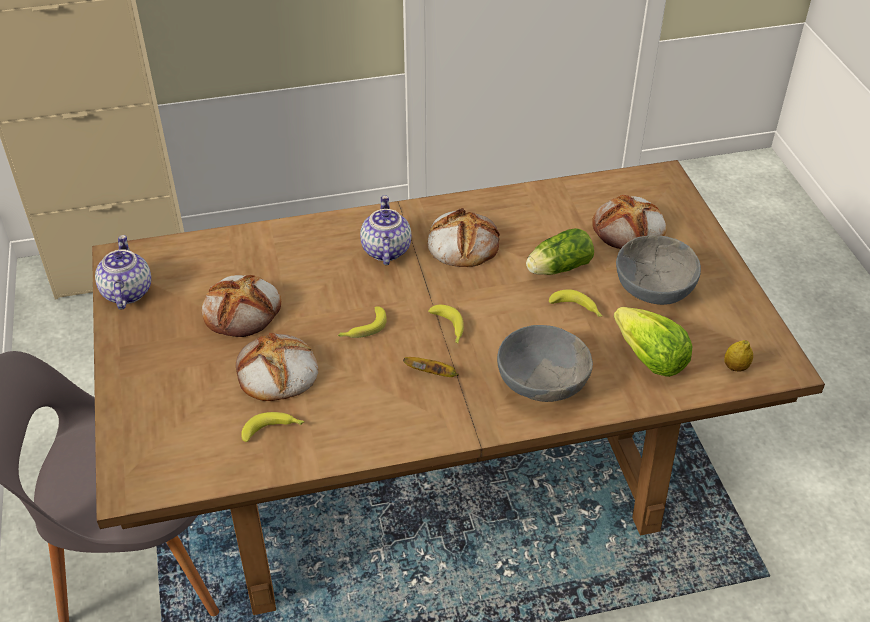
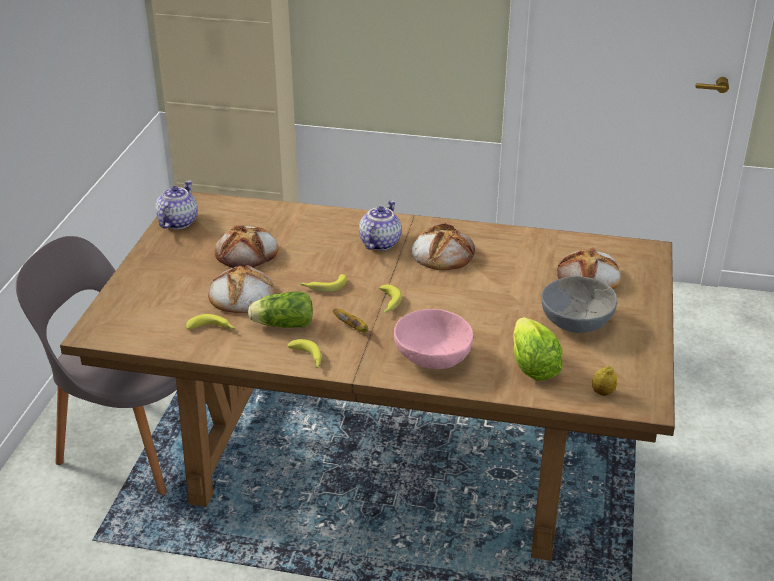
camera: 25 degrees right, 10 degrees down
grey bowl [497,325,593,402] -> pink bowl [394,309,473,369]
lettuce [526,228,594,275] -> lettuce moved to [248,291,313,328]
banana [549,289,602,317] -> banana moved to [287,339,321,368]

